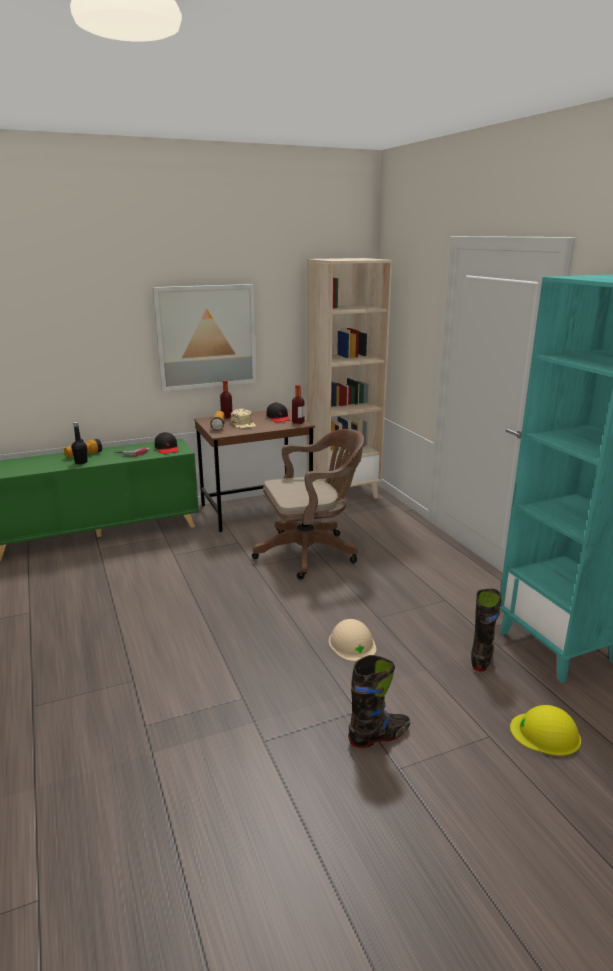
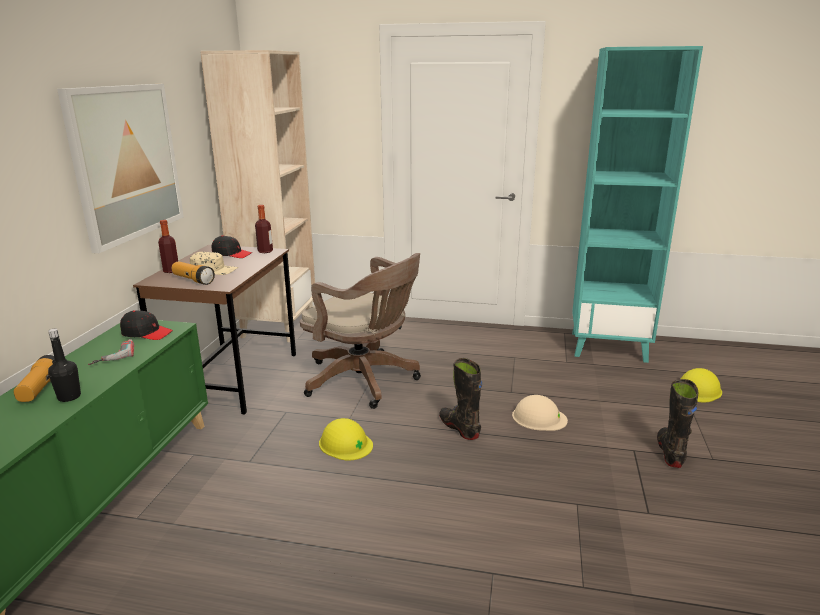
camera: 55 degrees left, 0 degrees up
brown office chair [252,429,364,580] -> brown office chair turned 105 degrees clockwise [300,253,421,409]
black boot [471,588,501,672] -> black boot moved to [439,358,482,440]
none -> yellow hard hat [319,418,373,460]

